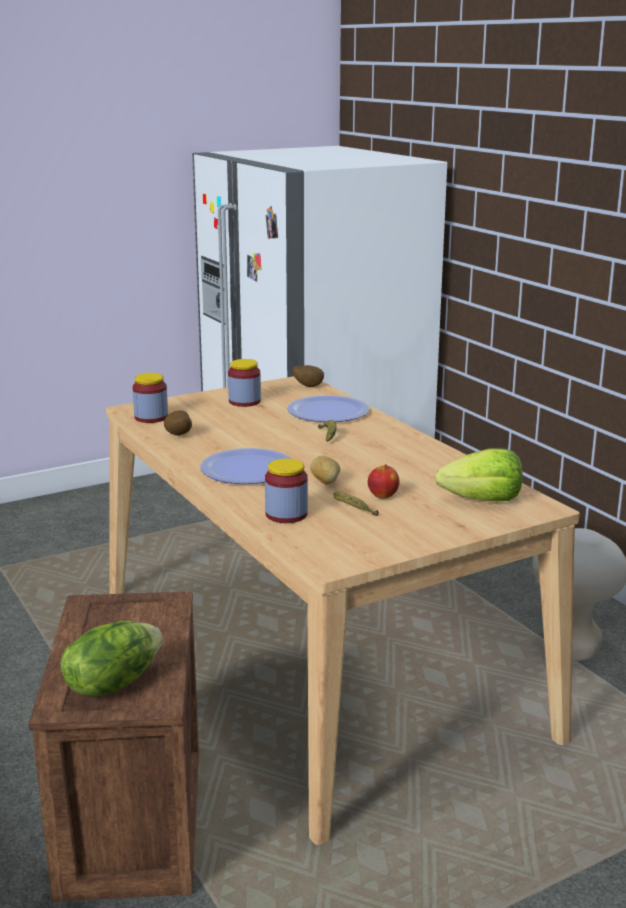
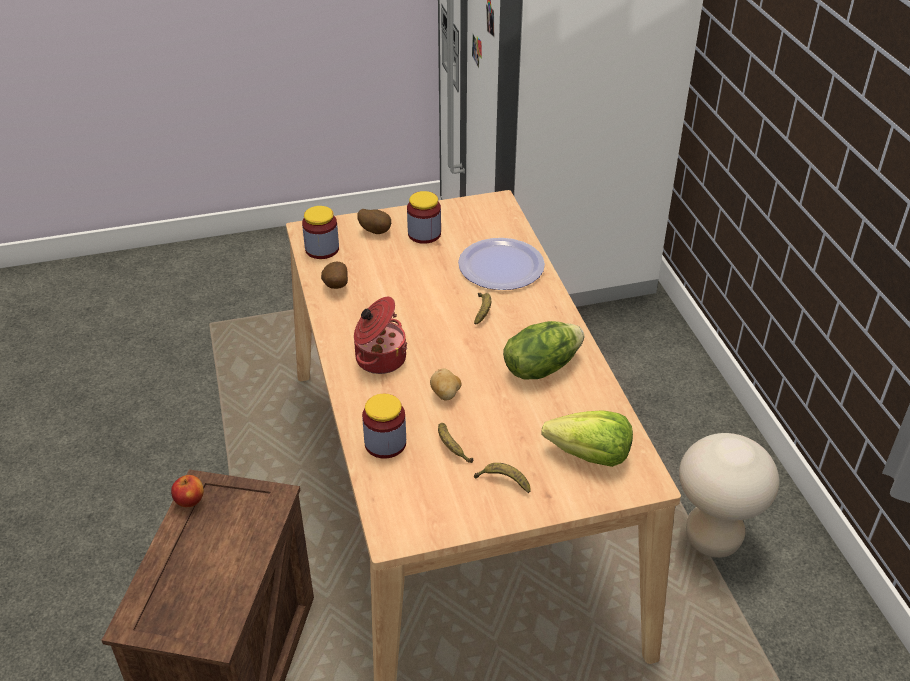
camera: 15 degrees right, 20 degrees up
lettuce [60,621,162,697] -> lettuce moved to [503,321,584,380]
plate [200,448,292,484] -> cooking pot [354,297,407,374]
potato [293,365,324,387] -> potato moved to [357,209,391,234]
apple [368,464,399,498] -> apple moved to [171,475,204,507]
none -> banana [474,463,531,493]

